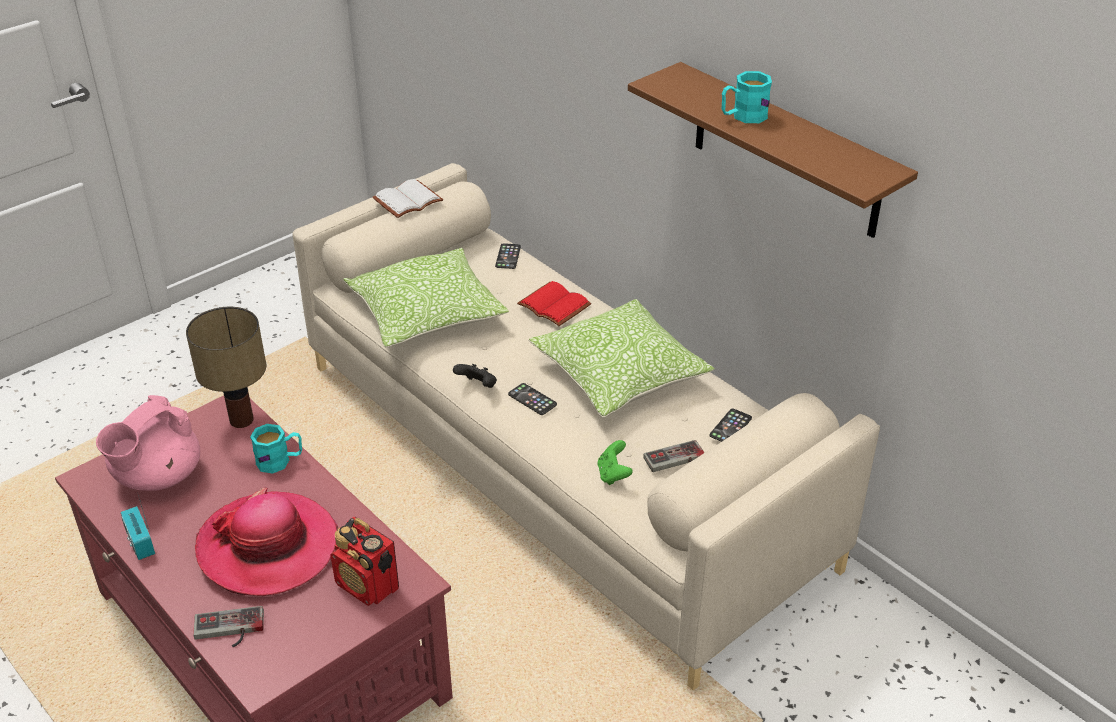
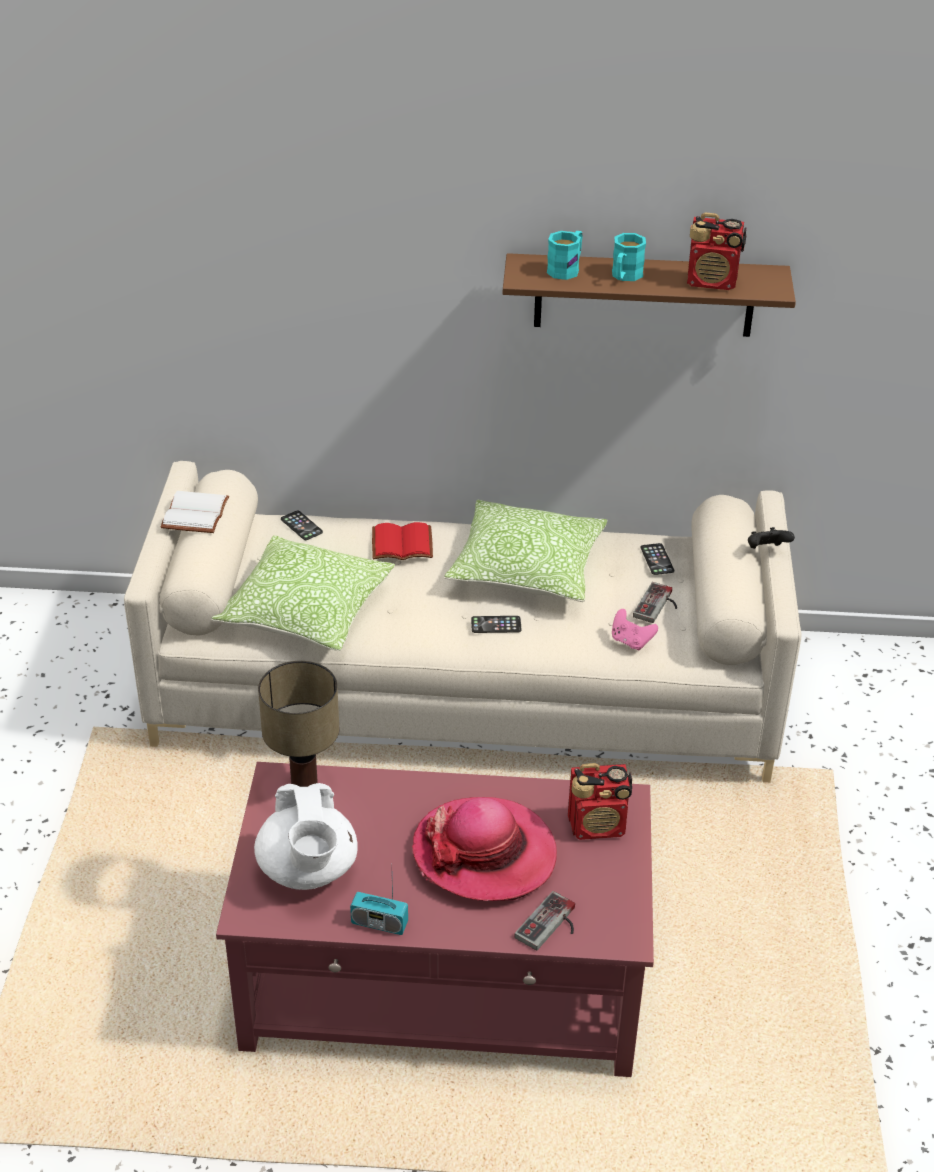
camera: 45 degrees left, 0 degrees up
pink teapot [96,395,200,491] -> white teapot [254,783,358,890]
turquoise mug [250,424,302,474] -> turquoise mug moved to [547,231,583,280]
black game controller [453,364,497,388] -> black game controller moved to [748,527,795,549]
green game controller [597,440,633,485] -> pink game controller [612,609,658,650]
none -> radio [687,212,747,290]

